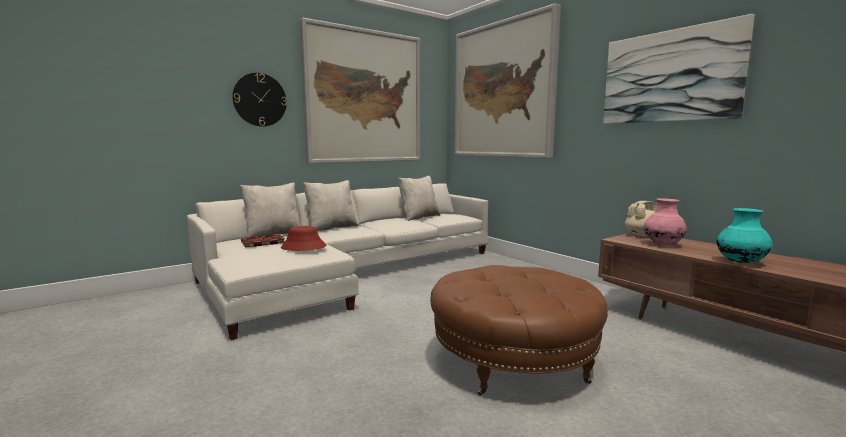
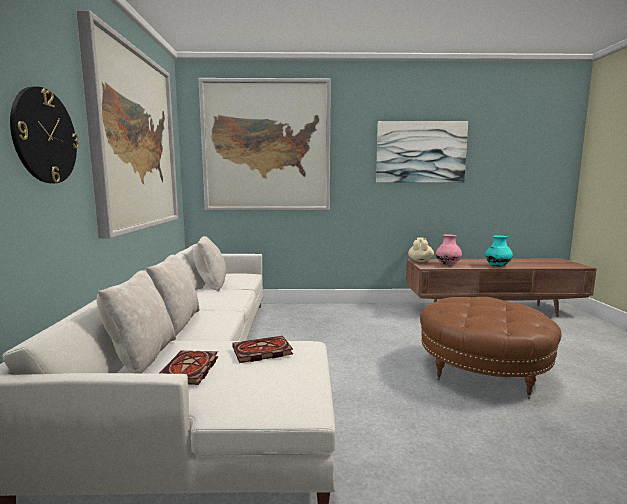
camera: 55 degrees left, 0 degrees up
red hat [281,226,326,251] -> book [232,336,293,363]

